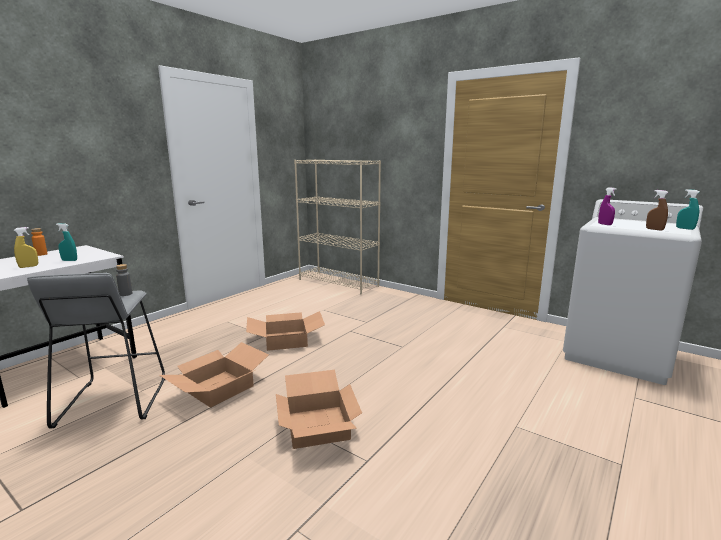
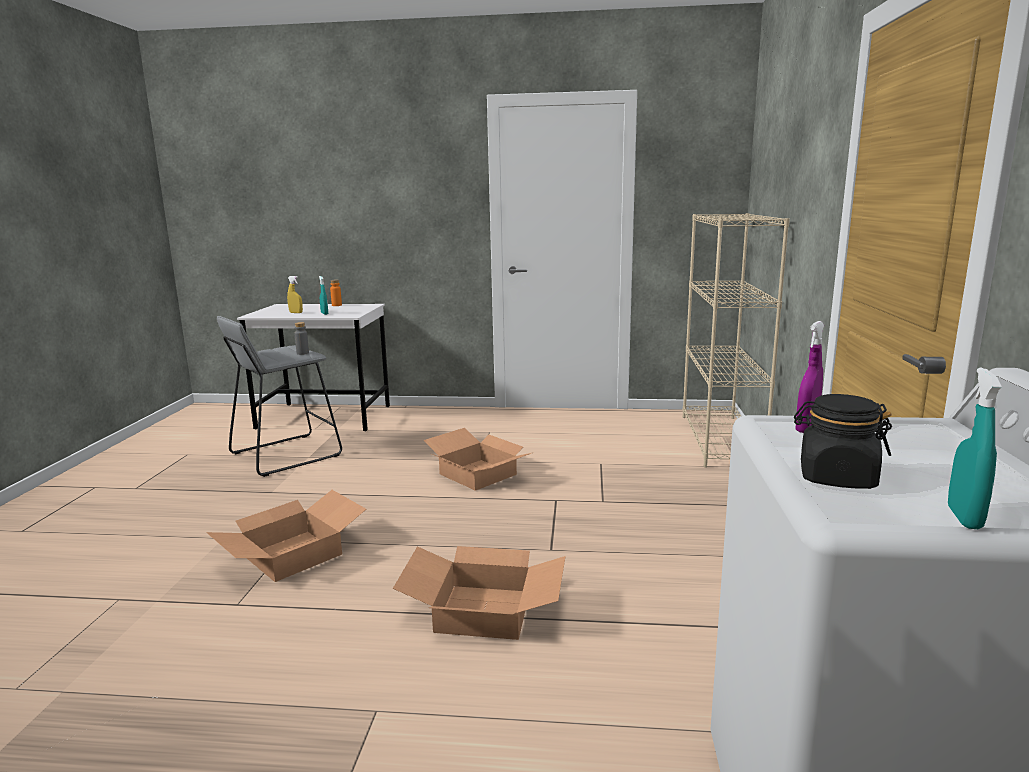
camera: 60 degrees right, 0 degrees up
cardboard box [159,342,269,408] -> cardboard box moved to [393,546,566,640]
brown spray bottle [646,190,669,231] -> black jar [794,394,892,489]

